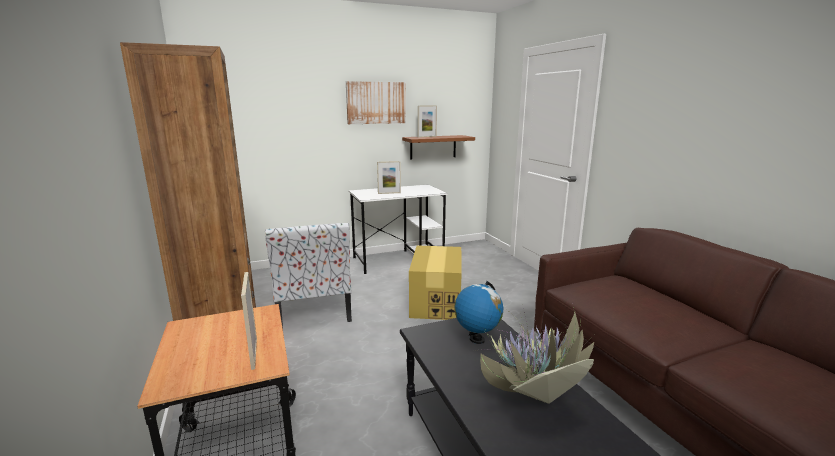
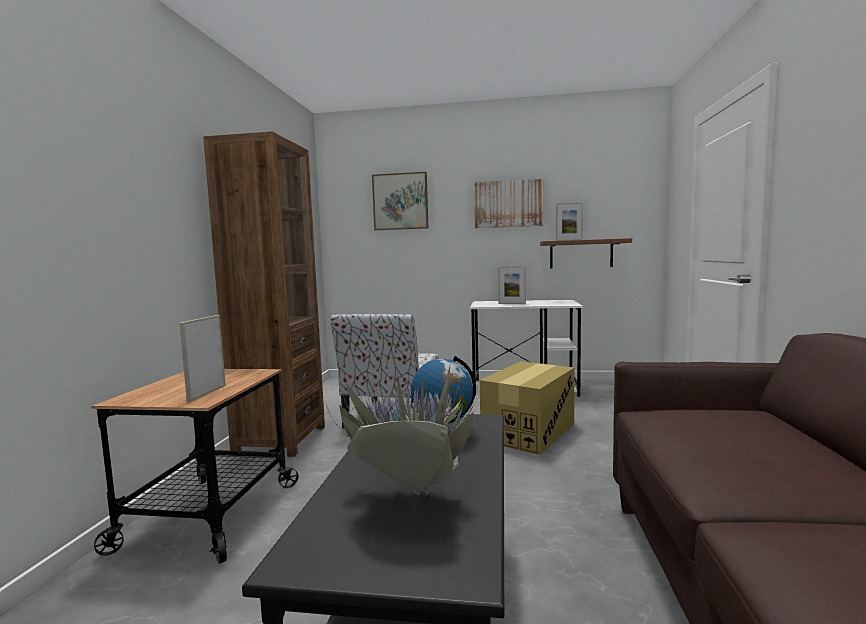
camera: 30 degrees right, 10 degrees down
none -> picture [372,172,428,230]

